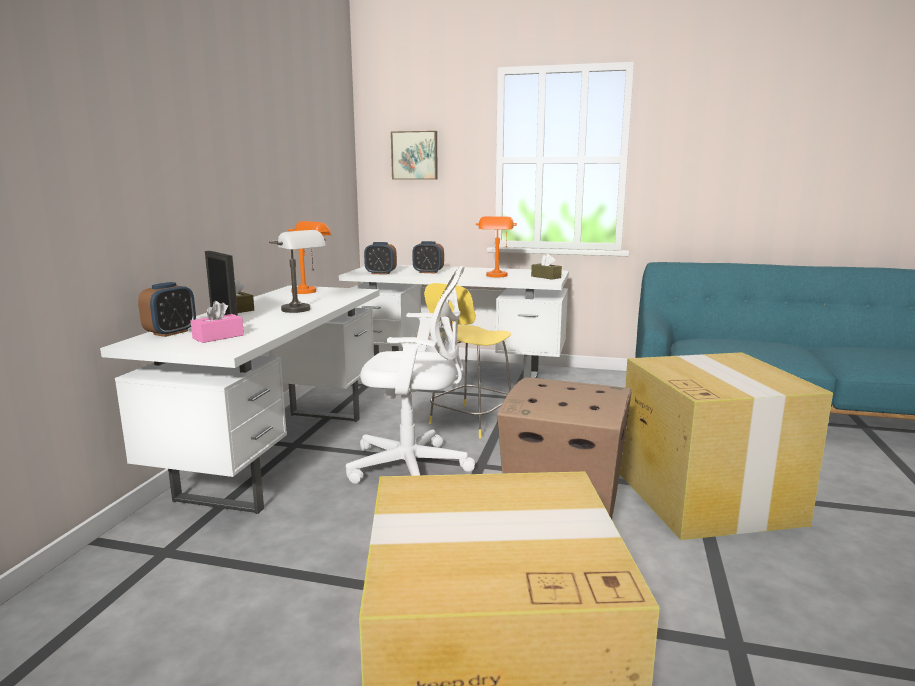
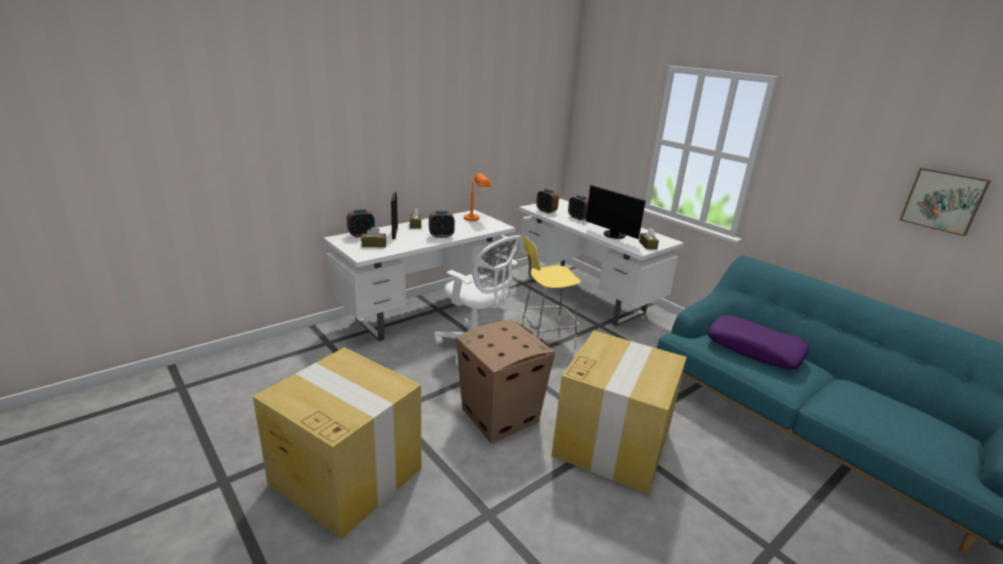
camera: 35 degrees right, 10 degrees up
pink tissue box [191,301,244,343] -> brown tissue box [361,227,386,247]
grey table lamp [269,230,326,313] -> alarm clock [429,210,455,238]
picture [391,131,438,180] -> picture moved to [900,167,991,236]
orange table lamp [476,216,517,277] -> monitor [586,185,646,239]
none -> purple pillow [708,315,809,369]

